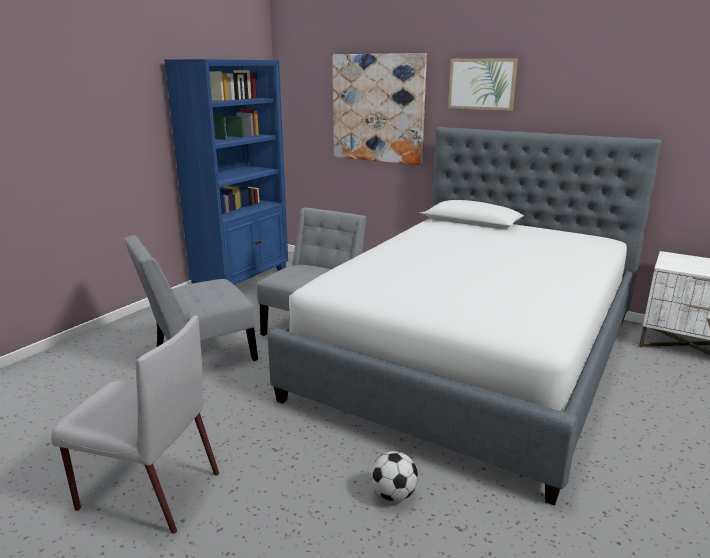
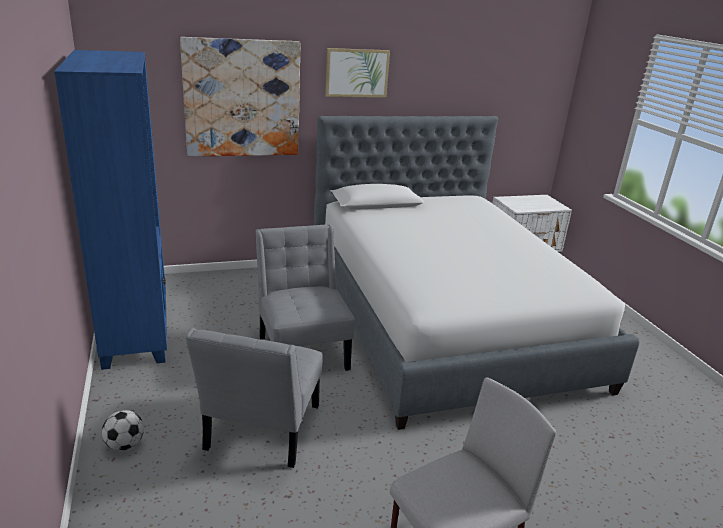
camera: 50 degrees left, 5 degrees up
football [371,451,418,502] -> football moved to [102,410,144,451]

